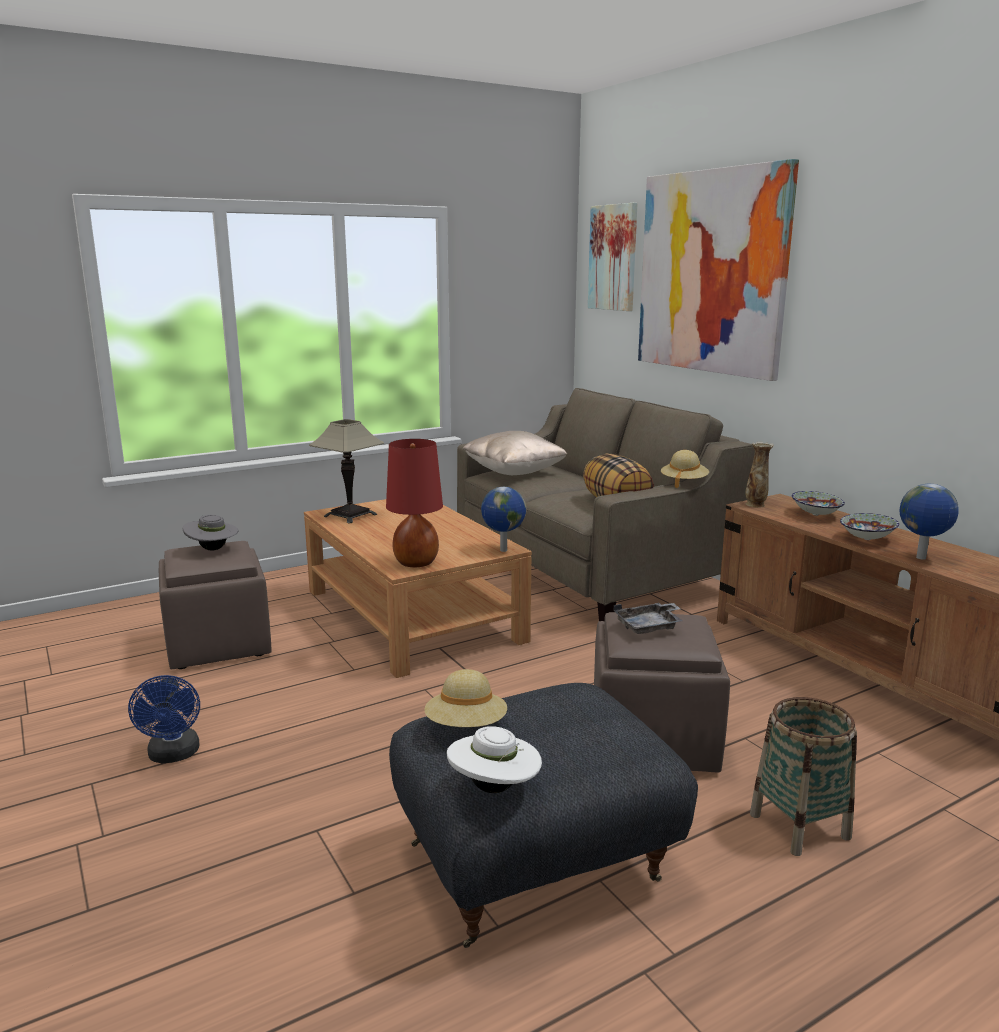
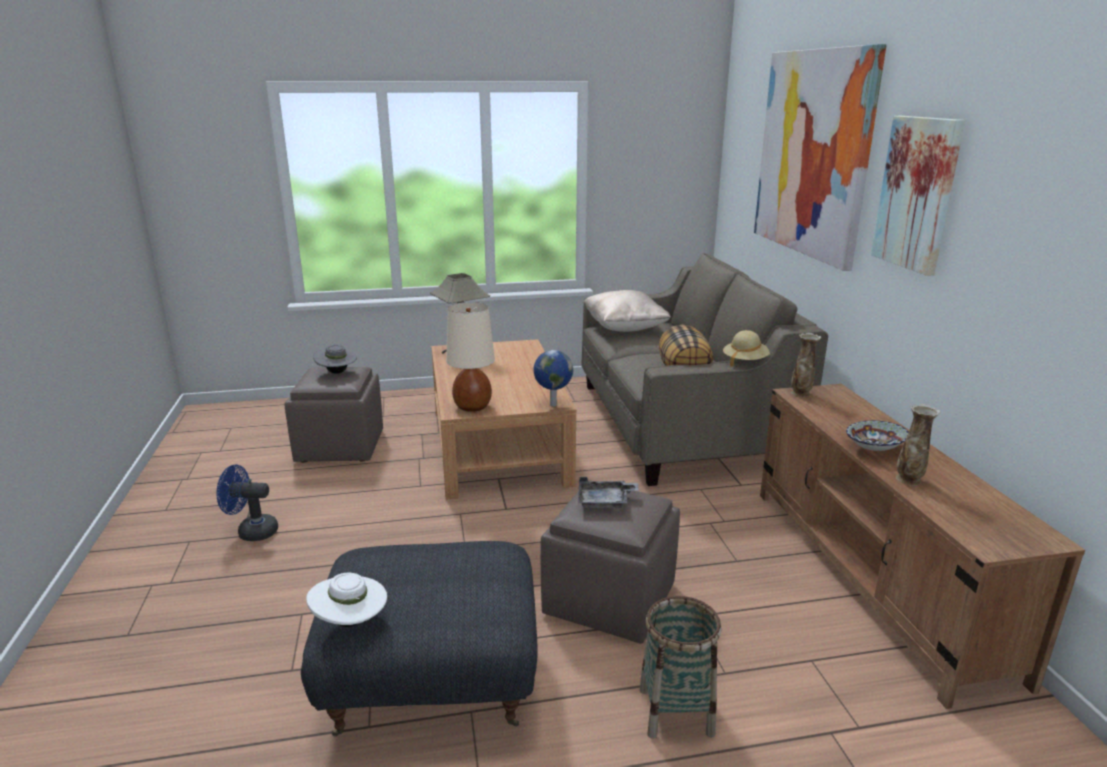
camera: 20 degrees right, 5 degrees up
blue fan [128,675,200,763] -> blue fan turned 90 degrees clockwise [217,465,278,541]
red table lamp [386,439,443,567] -> beige table lamp [446,302,495,412]
beige hat [424,669,507,727] -> none
picture [588,203,638,311] -> picture moved to [871,116,965,276]
bowl [792,491,845,516] -> none
globe [899,484,959,560] -> vase [896,404,940,486]

